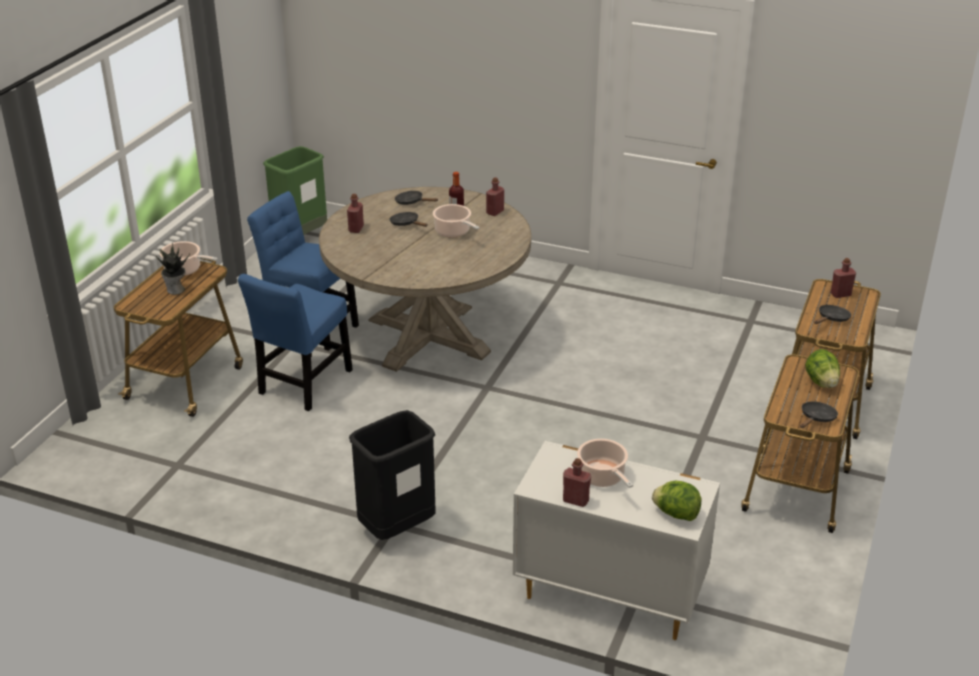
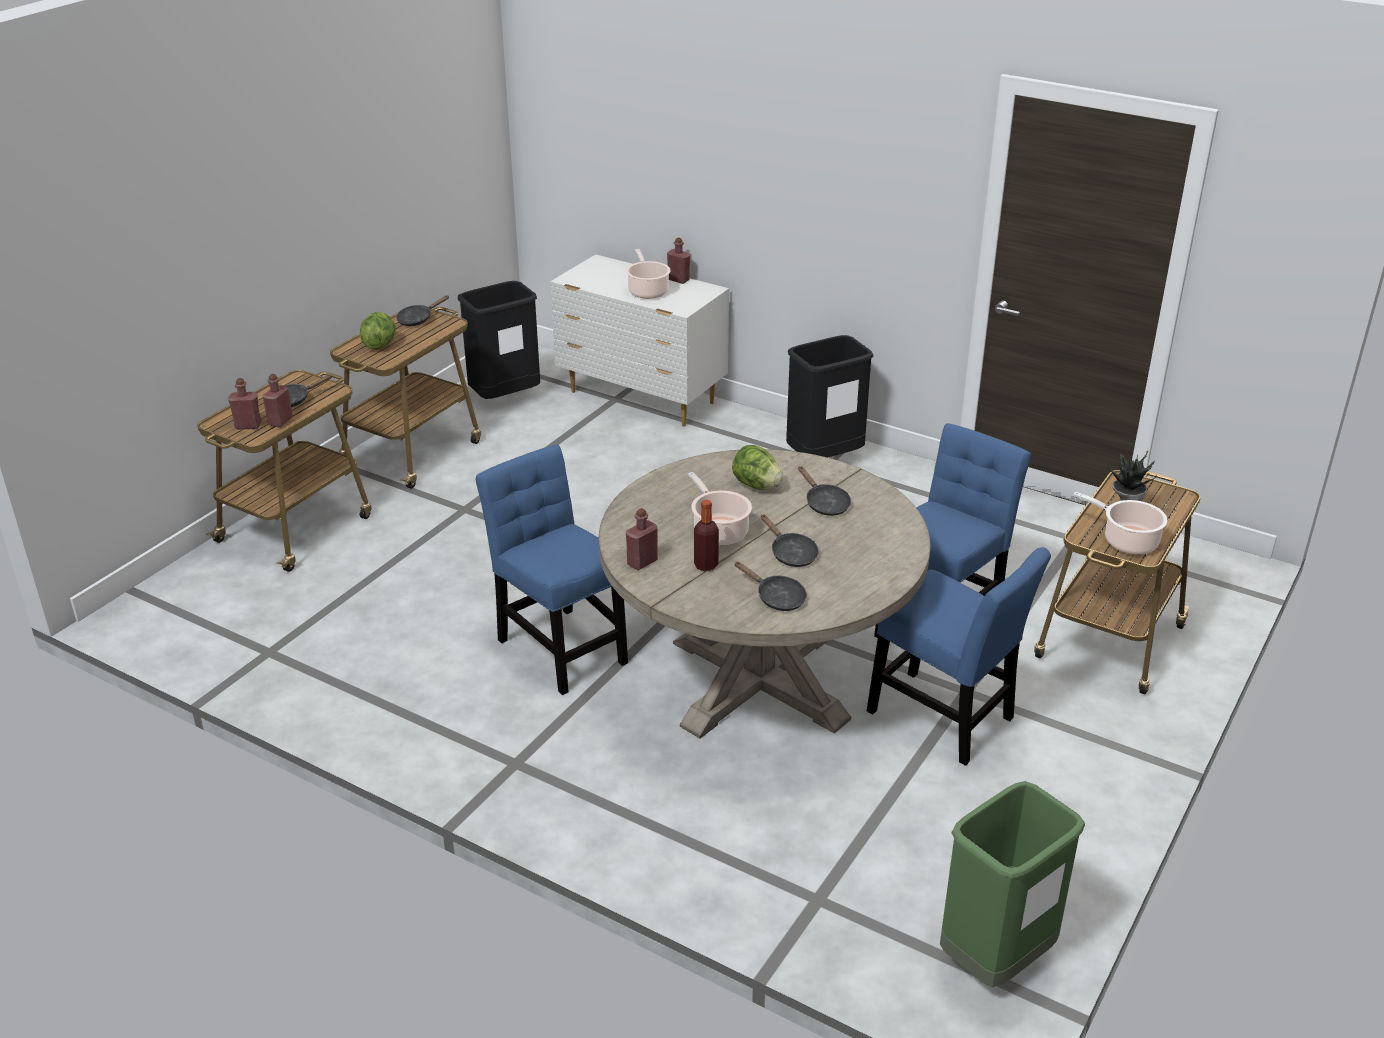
camera: 170 degrees left, 0 degrees up
red bottle [347,194,364,233] -> red bottle moved to [263,374,293,427]
lettuce [652,481,701,521] -> lettuce moved to [732,445,784,490]
none -> black trash can [458,281,540,399]
none -> blue chair [476,445,628,695]
none -> black frying pan [798,466,851,516]

